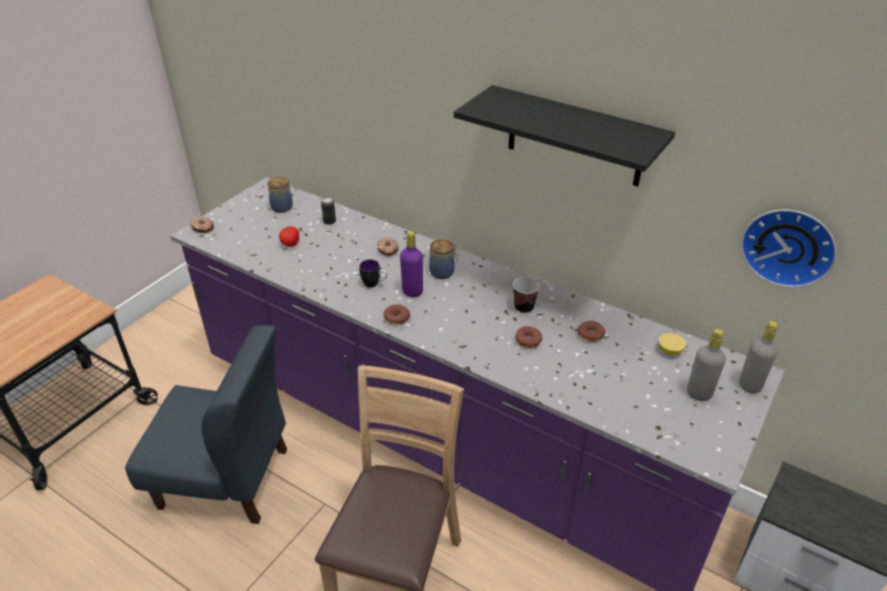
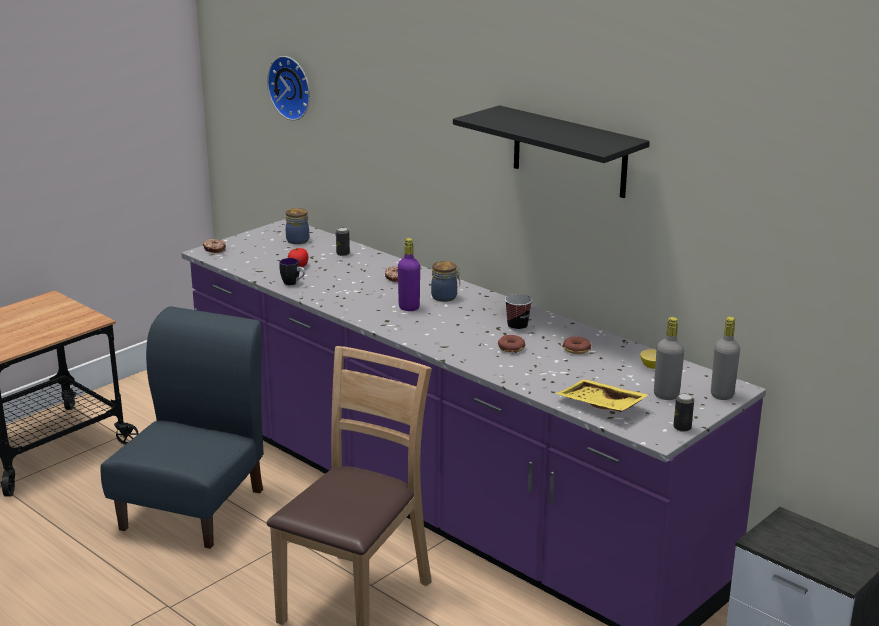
camera: 10 degrees right, 15 degrees down
blue chair [125,325,287,524] -> blue chair turned 90 degrees counterclockwise [101,306,264,549]
mug [360,259,387,288] -> mug moved to [280,258,305,285]
donut [383,304,410,325] -> none
wall clock [741,209,837,288] -> wall clock moved to [267,56,310,121]
none -> yellow tray [555,379,649,412]
none -> can [673,393,694,432]

